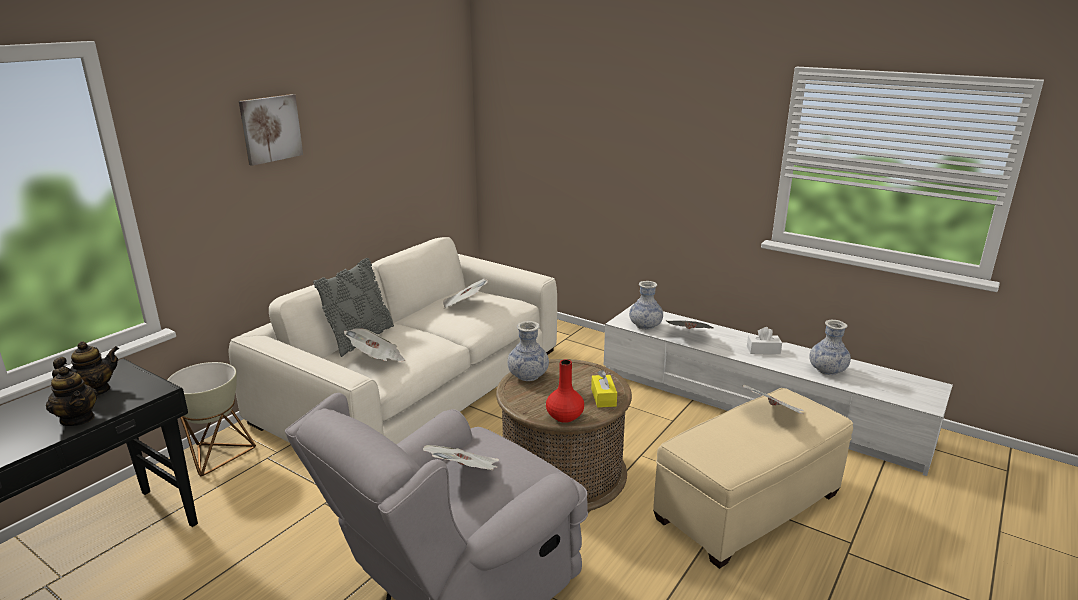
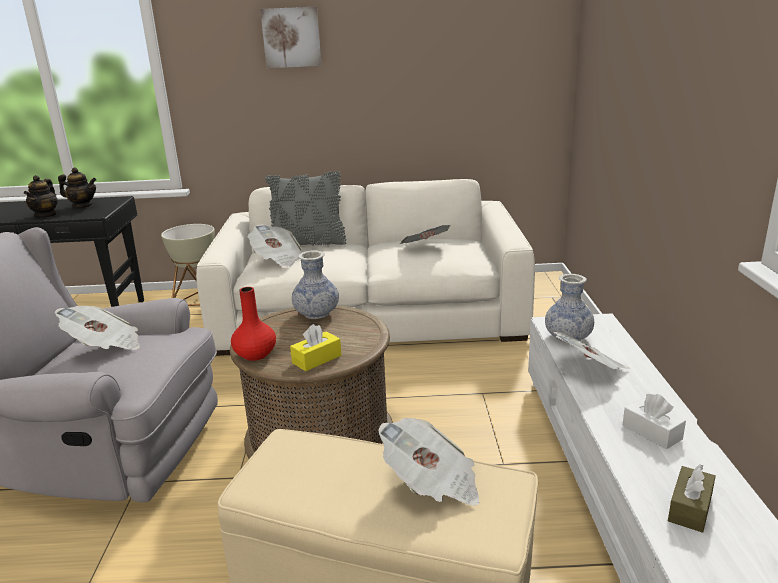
camera: 55 degrees right, 0 degrees up
vase [809,320,851,375] -> brown tissue box [668,464,716,533]

